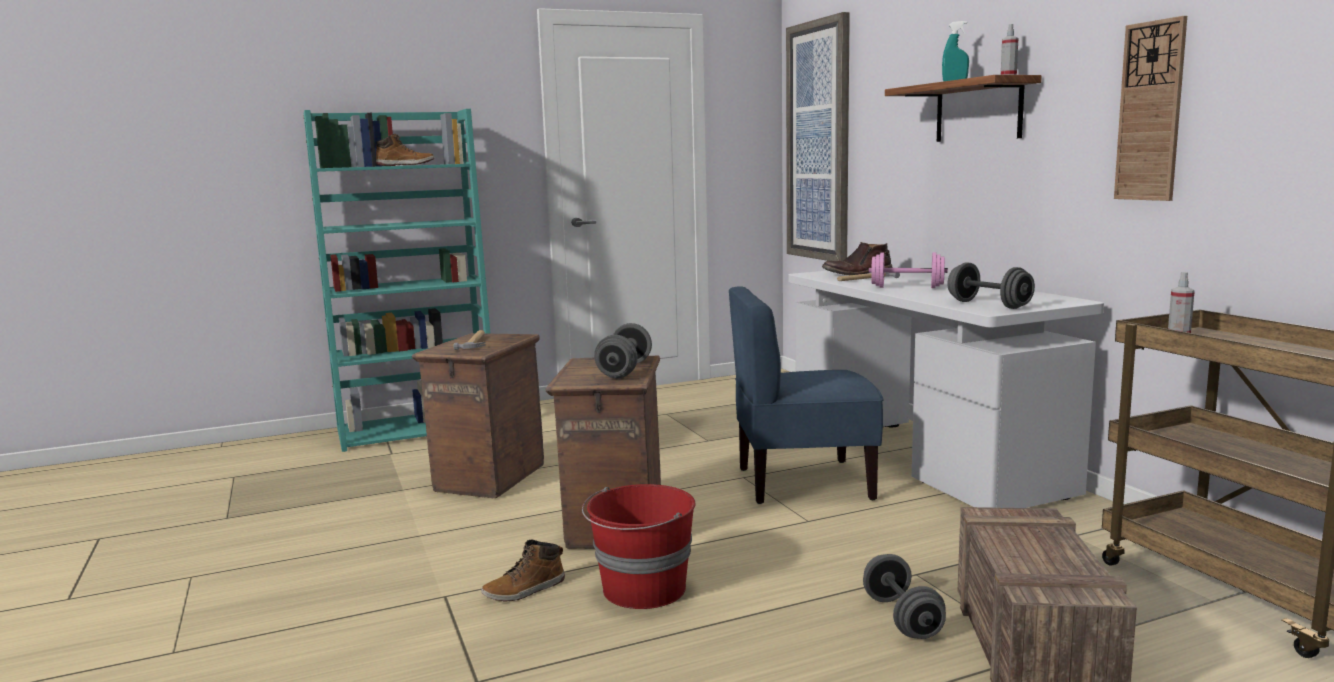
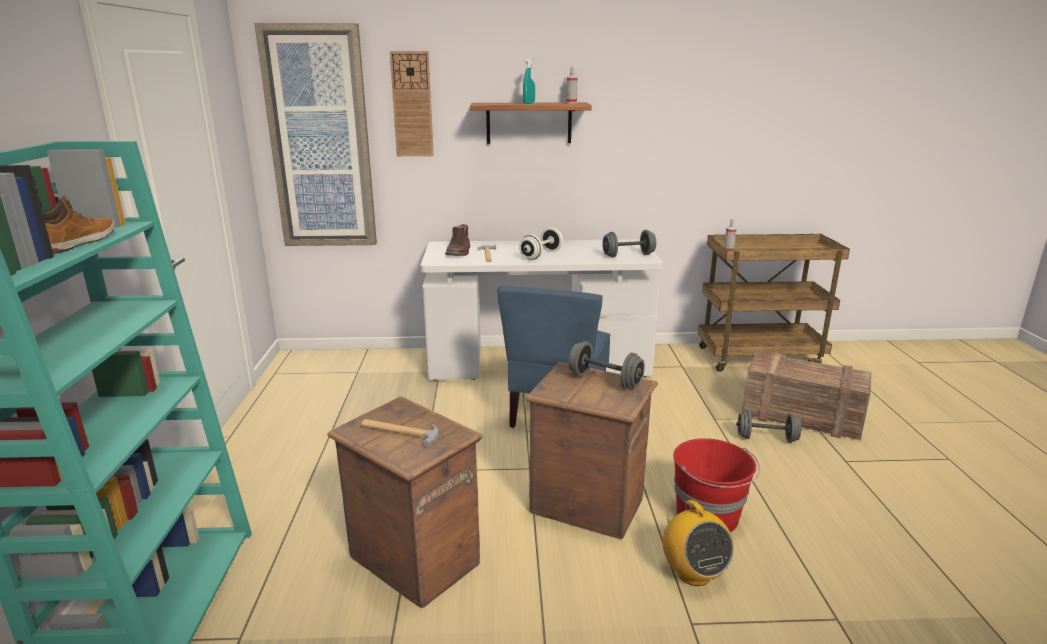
camera: 70 degrees left, 10 degrees up
boot [481,539,565,602] -> radio [663,500,734,586]
pink dumbbell [869,253,948,288] -> white dumbbell [519,227,563,260]
wall clock [1114,16,1187,201] -> wall clock moved to [390,51,434,156]

